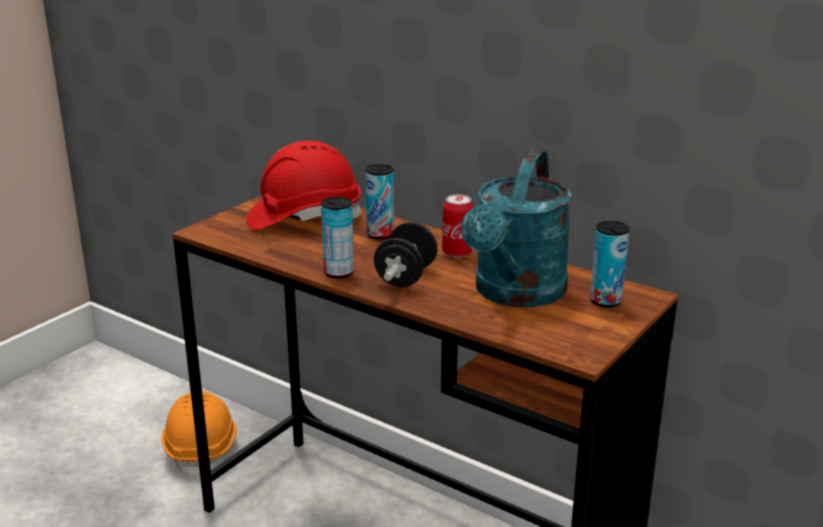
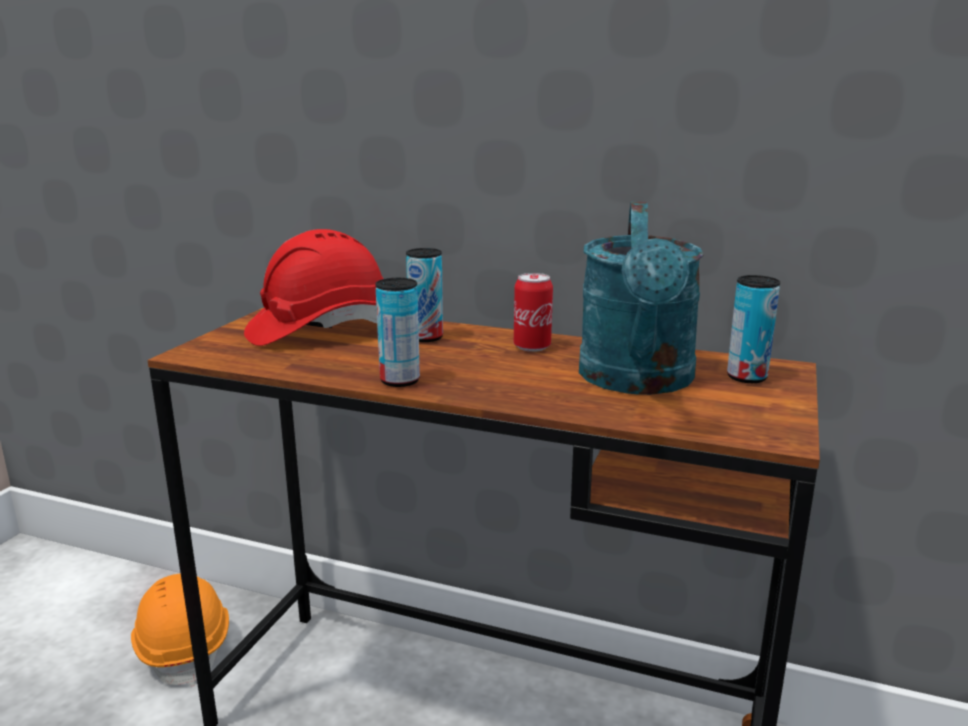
camera: 15 degrees left, 5 degrees down
black dumbbell [374,222,438,287] -> none

